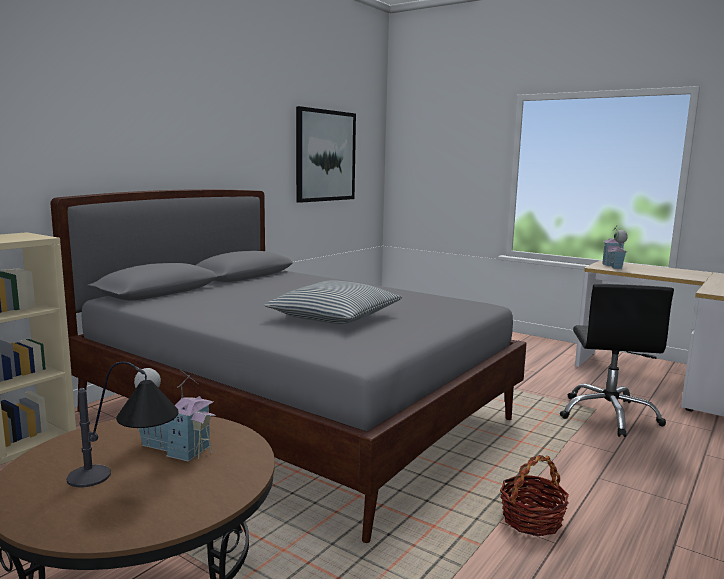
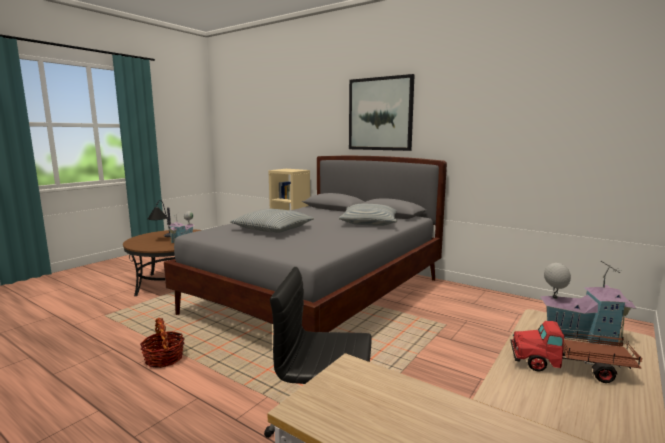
camera: 90 degrees right, 0 degrees up
picture [296,106,356,203] -> picture moved to [349,74,415,151]
none -> pillow [339,204,397,226]
none -> toy truck [510,321,642,383]

